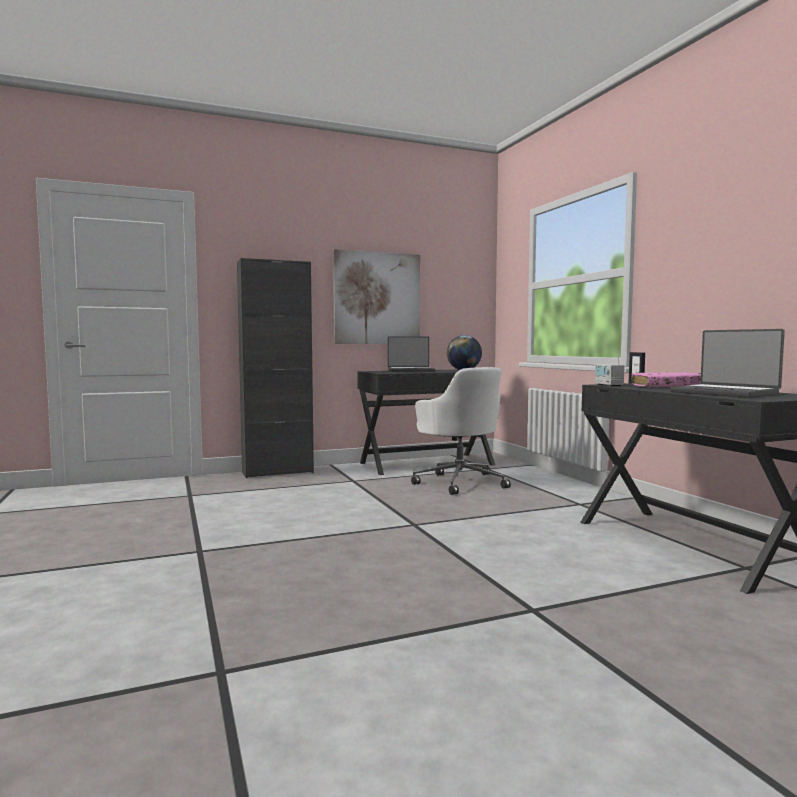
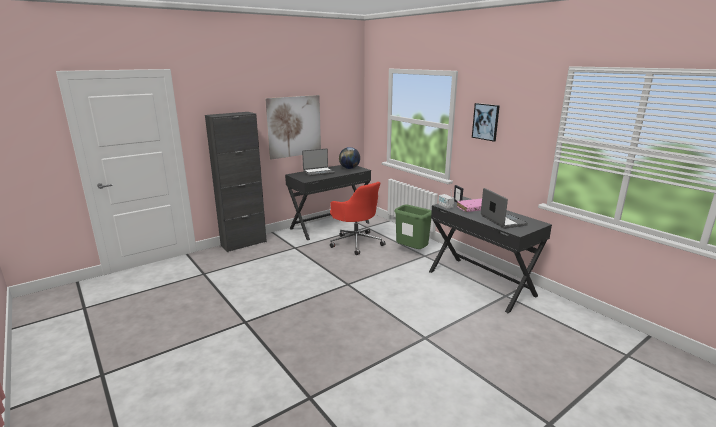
camera: 15 degrees left, 15 degrees up
white office chair [411,367,511,495] -> red office chair [330,182,386,255]
laptop [670,329,785,398] -> laptop turned 150 degrees counterclockwise [481,188,528,229]
none -> green trash can [394,204,432,249]
none -> picture [472,103,500,141]

